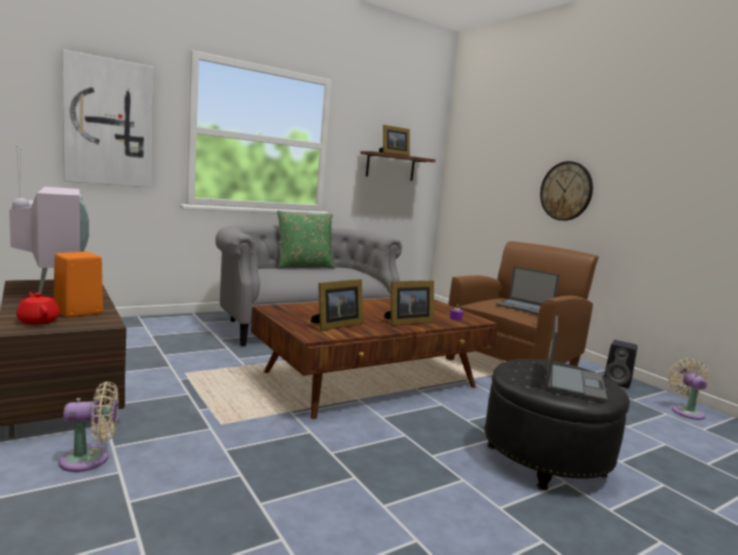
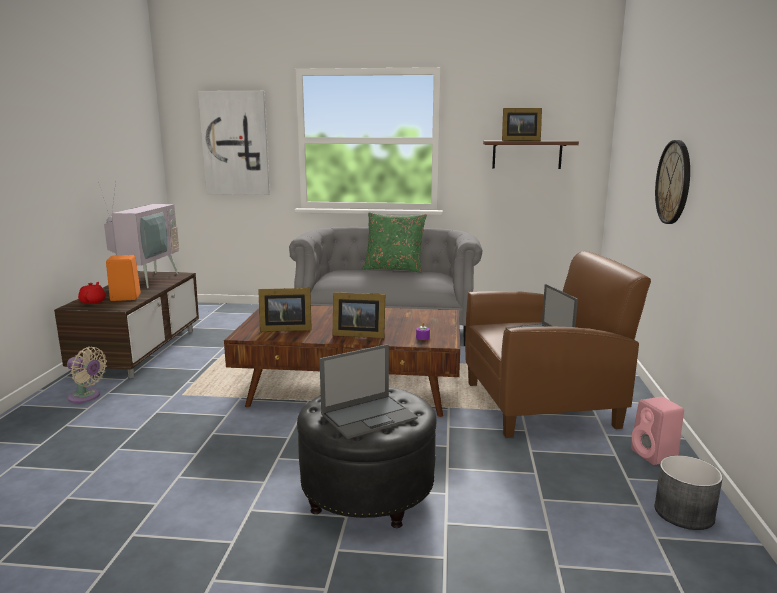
camera: 40 degrees right, 5 degrees up
black speaker [604,340,638,388] -> pink speaker [631,396,684,465]
beige fan [668,358,709,420] -> grey planter [655,455,723,530]

